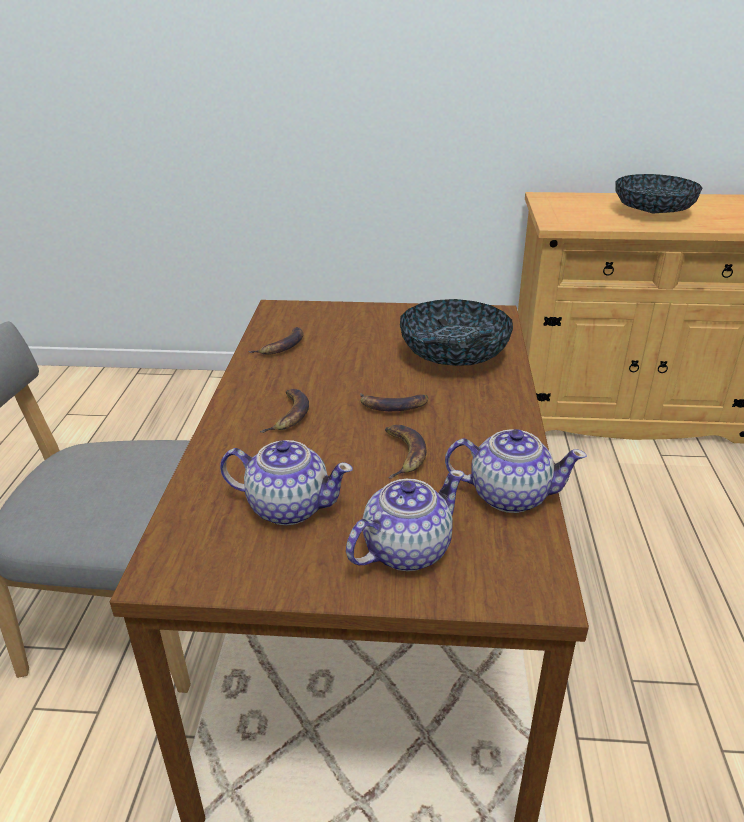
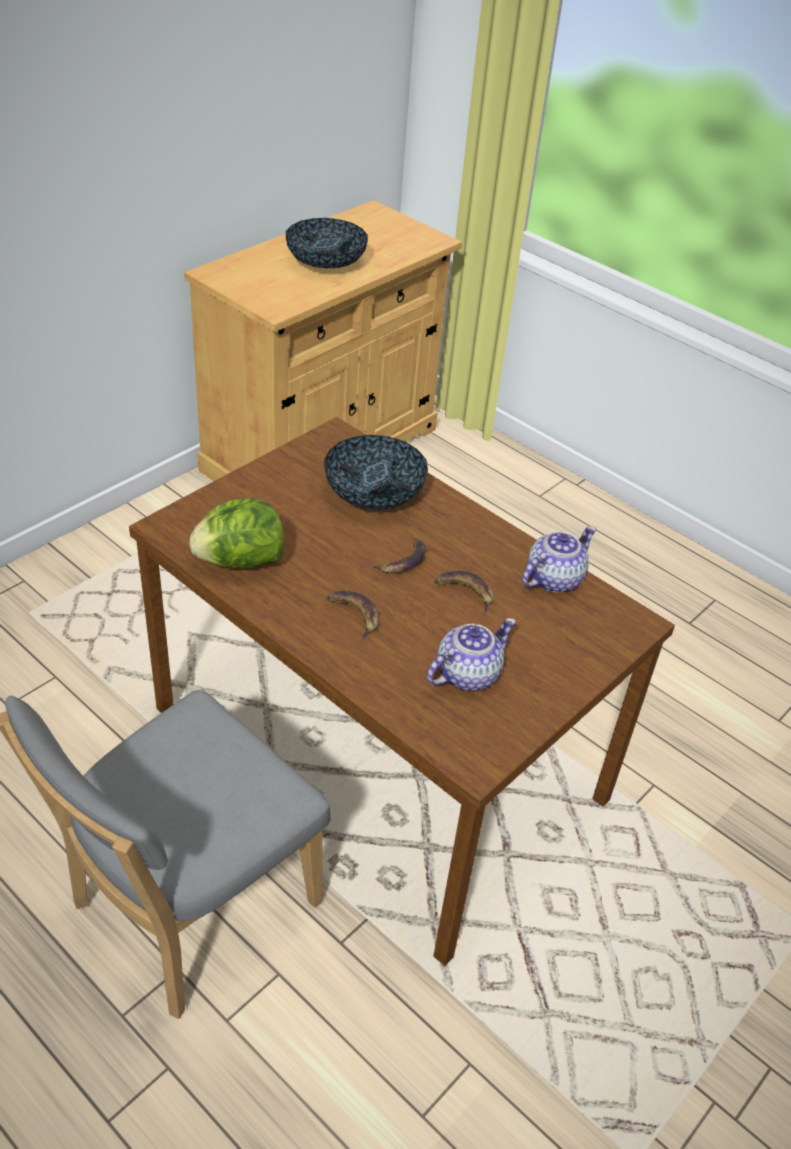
camera: 55 degrees left, 10 degrees up
banana [248,327,304,355] -> lettuce [189,498,284,568]
teapot [346,470,464,571] -> none

